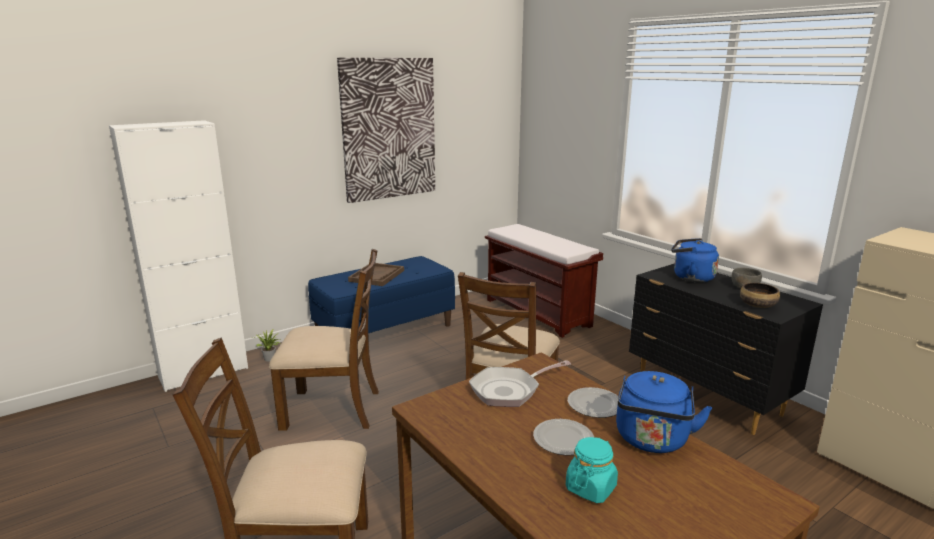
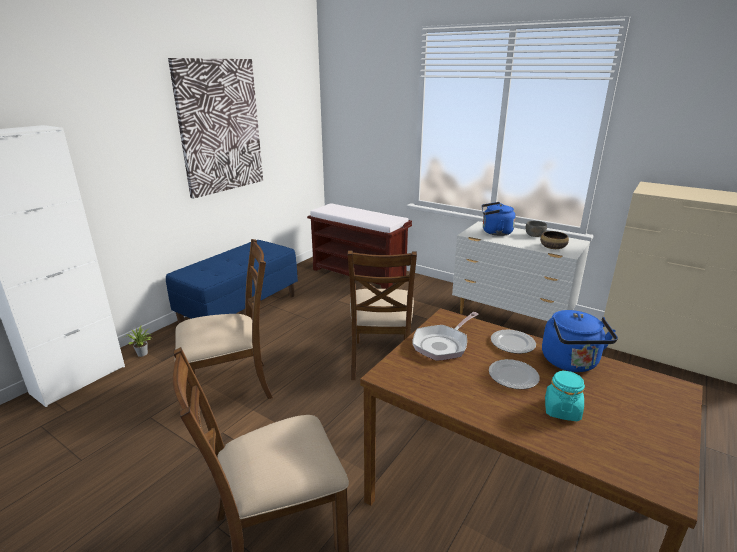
camera: 20 degrees left, 5 degrees up
brown tray [348,263,404,286] -> none
black dresser [629,263,823,435] -> white dresser [452,221,590,321]

